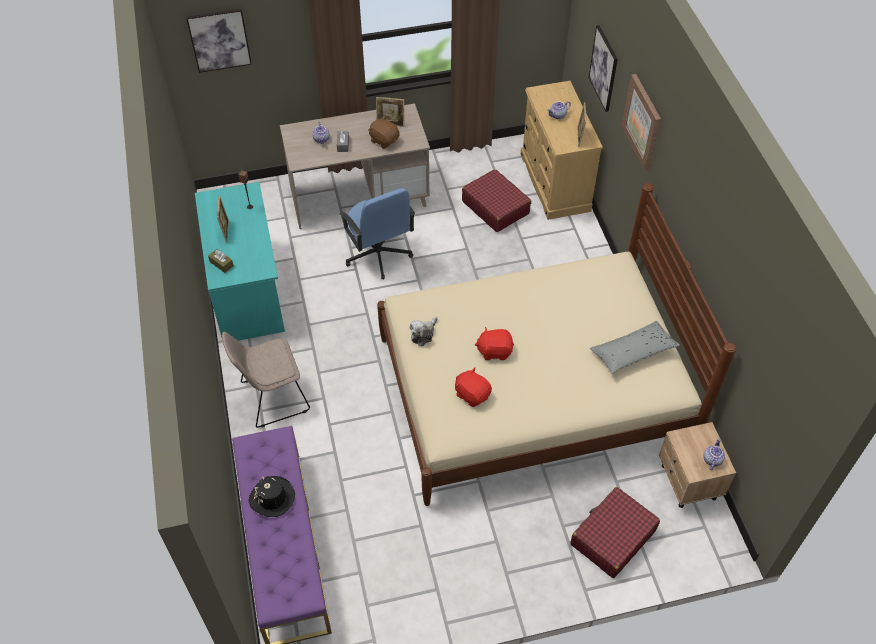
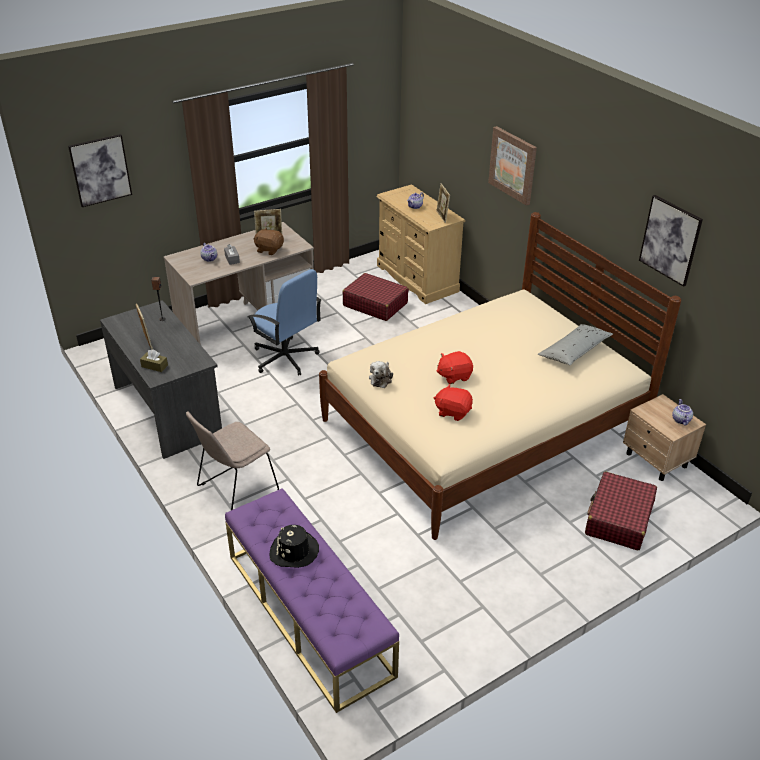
camera: 20 degrees left, 15 degrees down
turquoise desk [195,182,285,341] -> grey desk [100,300,222,459]
picture [589,25,618,112] -> picture moved to [639,195,703,287]

